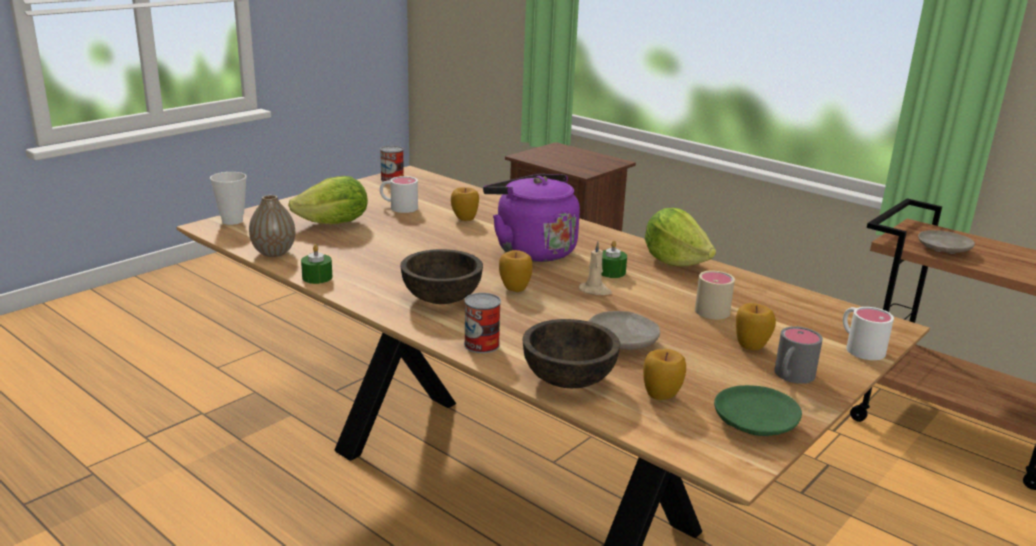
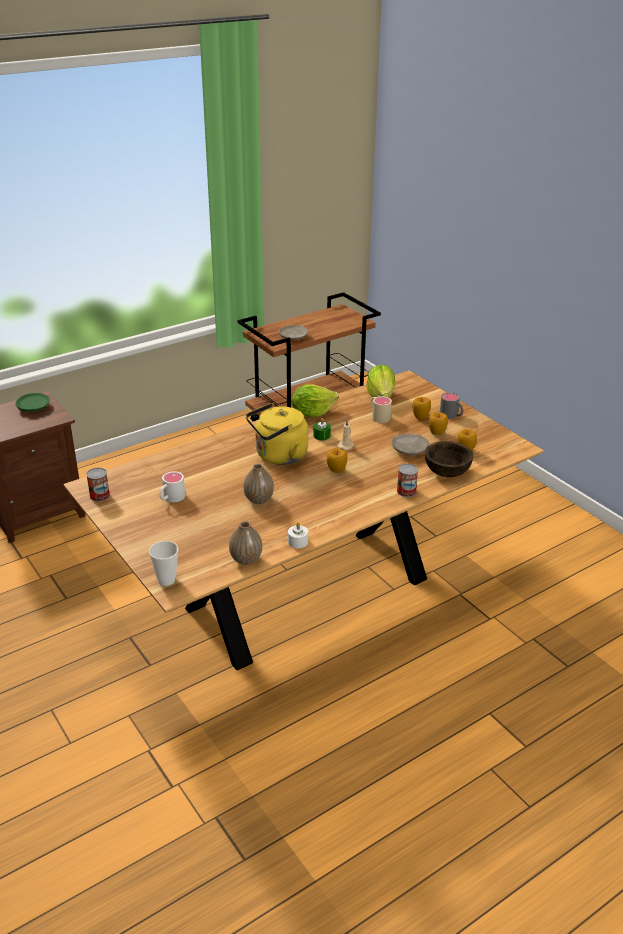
camera: 75 degrees left, 10 degrees up
lettuce [288,176,368,224] -> lettuce moved to [366,365,395,398]
green candle [301,244,332,284] -> white candle [288,522,308,548]
brown bowl [400,249,483,304] -> none
apple [451,187,479,221] -> apple moved to [429,412,448,435]
purple kettle [483,174,580,262] -> yellow kettle [246,403,308,465]
green plate [714,385,802,436] -> green plate moved to [16,393,50,412]
white mug [843,307,894,360] -> none
none -> vase [243,464,274,504]

